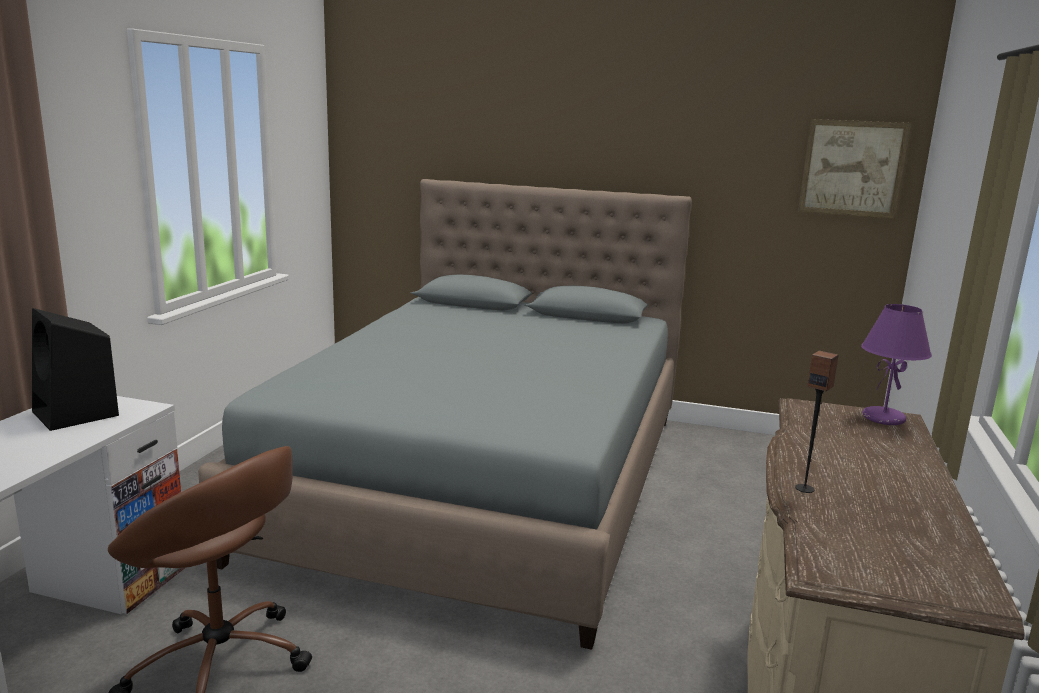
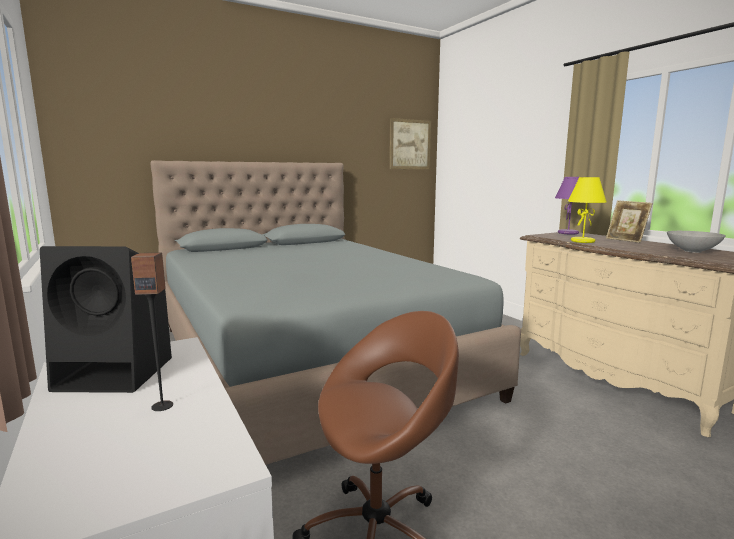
camera: 45 degrees left, 5 degrees down
speaker [795,350,839,493] -> speaker moved to [131,253,173,411]
none -> yellow table lamp [568,177,607,243]
none -> picture frame [606,200,653,243]
none -> grey bowl [667,231,726,253]

